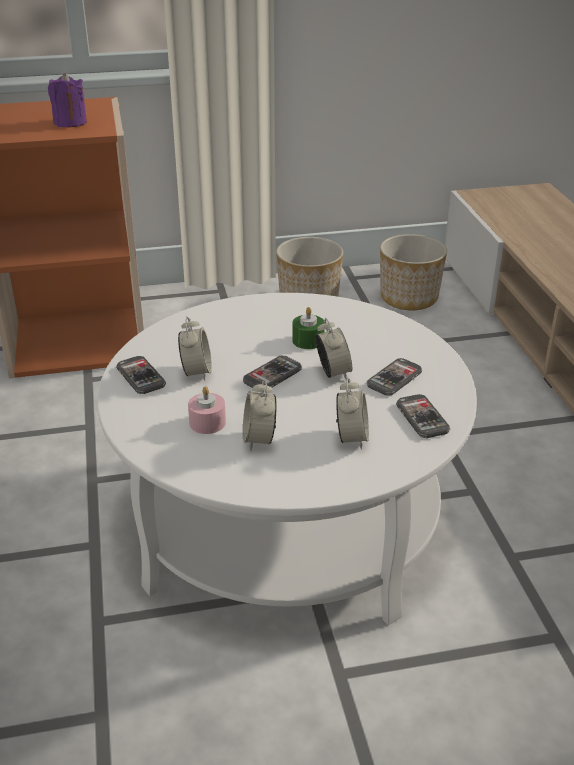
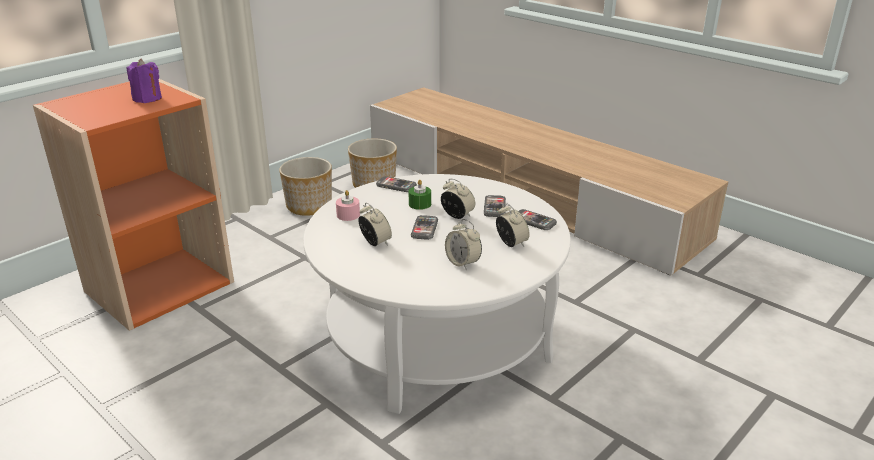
camera: 35 degrees left, 5 degrees down
phone [116,356,166,394] -> phone moved to [376,176,417,192]
pink candle [188,386,226,434] -> pink candle moved to [336,190,360,221]

